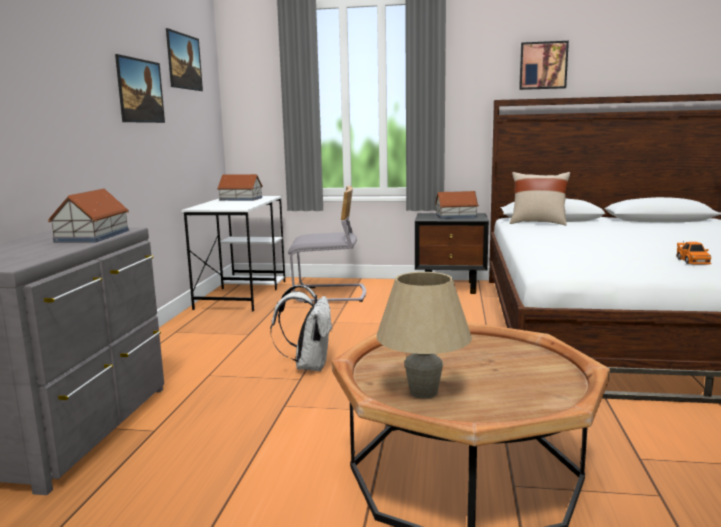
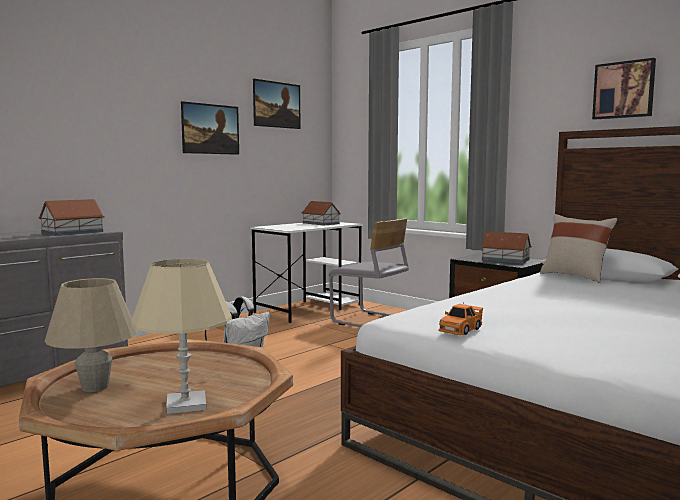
camera: 35 degrees right, 5 degrees down
orange toy car [676,242,712,264] -> orange toy car moved to [438,304,483,335]
none -> beige table lamp [131,259,232,414]

